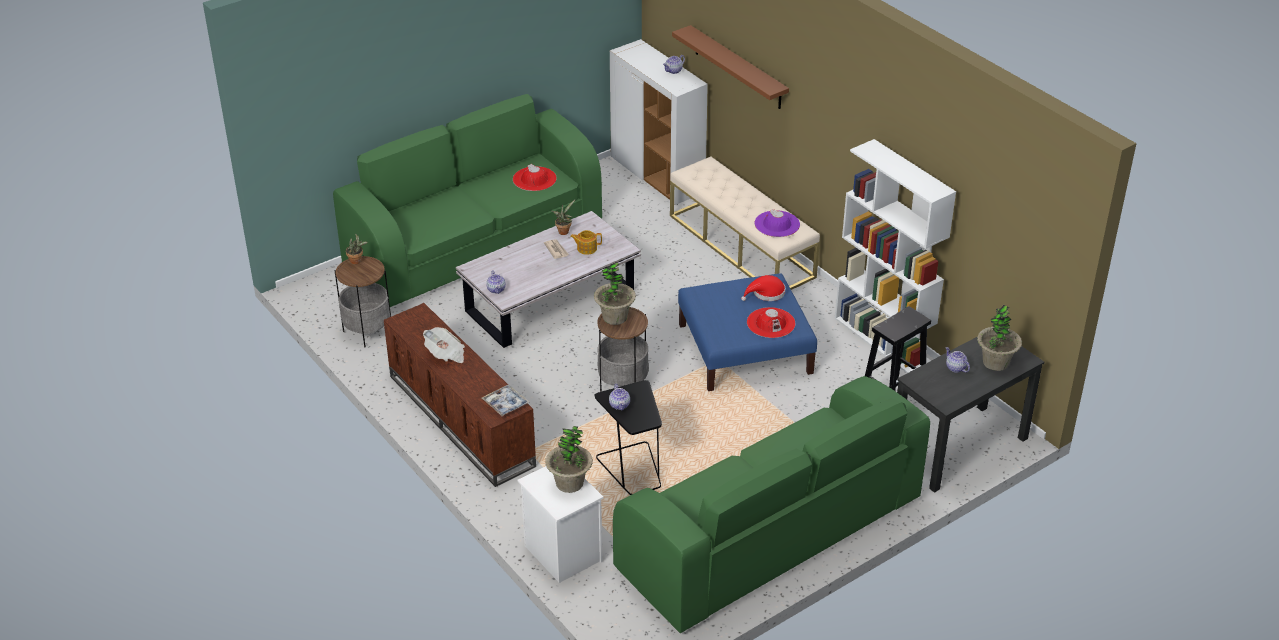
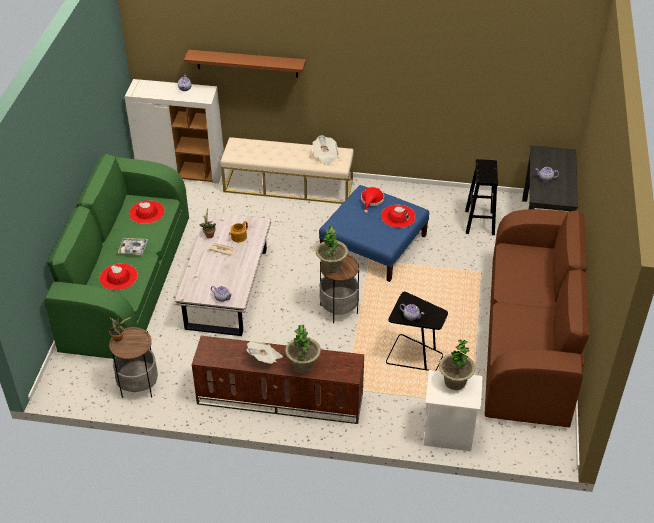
camera: 45 degrees left, 5 degrees up
tray [482,385,529,416] -> tray moved to [117,238,148,255]
green sofa [613,376,930,633] -> brown sofa [484,209,590,427]
purple hat [755,209,800,237] -> newspaper [313,135,339,165]
white bookcase [834,139,956,373] -> none
potted plant [977,305,1022,371] -> potted plant moved to [285,325,321,373]
none -> red hat [99,263,138,290]

